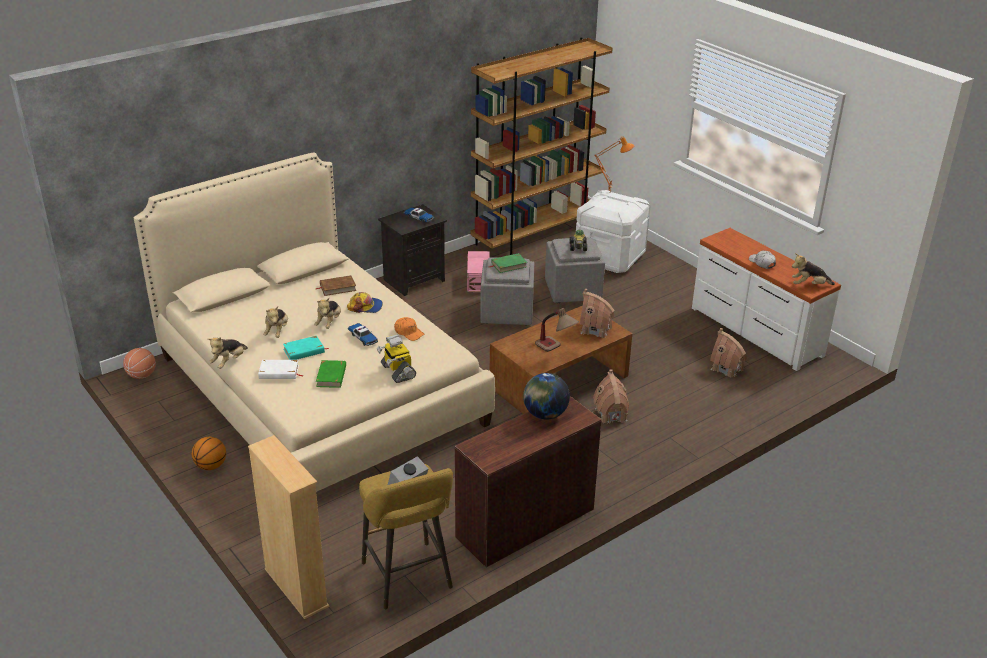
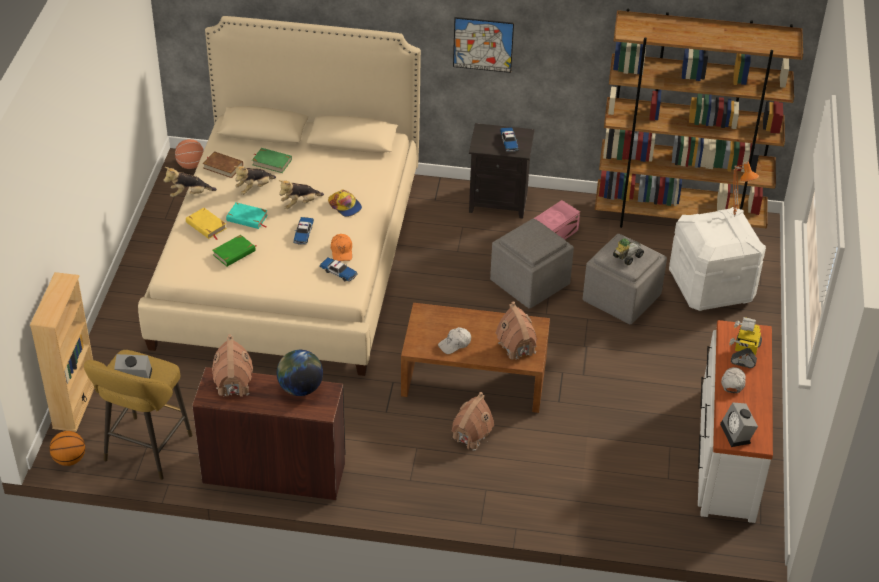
camera: 45 degrees right, 10 degrees up
basketball [192,437,226,470] -> basketball moved to [49,431,85,466]
white book [258,360,304,379] -> yellow book [186,208,227,240]
brown book [315,275,356,296] -> brown book moved to [202,151,243,178]
toy robot [377,335,416,383] -> toy robot moved to [729,317,762,368]
green book [490,253,527,273] -> green book moved to [252,148,292,173]
table lamp [535,308,579,352] -> white cap [438,327,471,354]
toy house [710,328,747,378] -> toy house moved to [212,334,253,397]
plush toy [792,253,835,285] -> alarm clock [720,402,758,447]
none -> toy car [319,257,358,282]
none -> picture [453,17,514,73]

